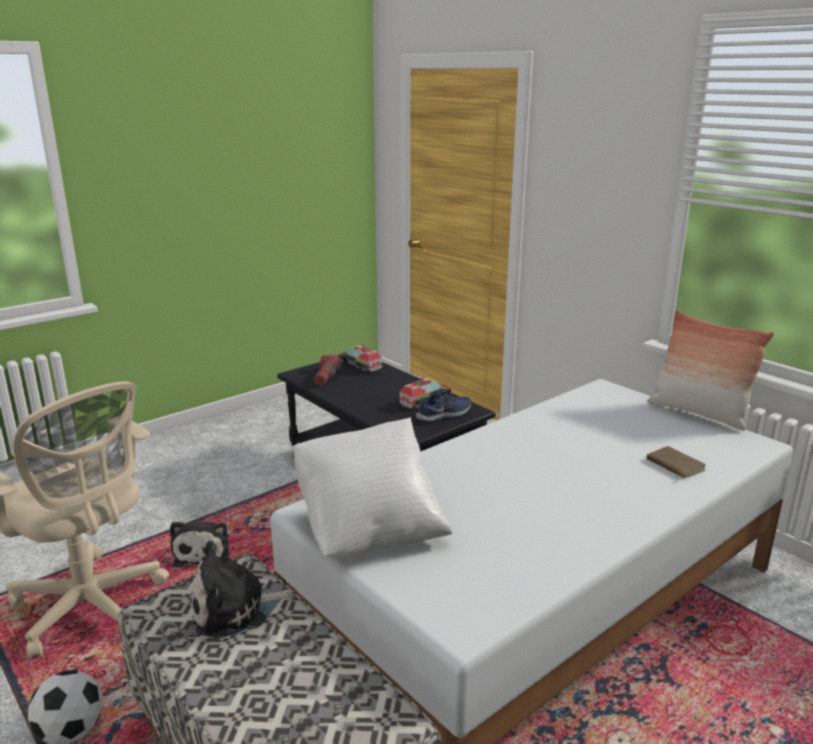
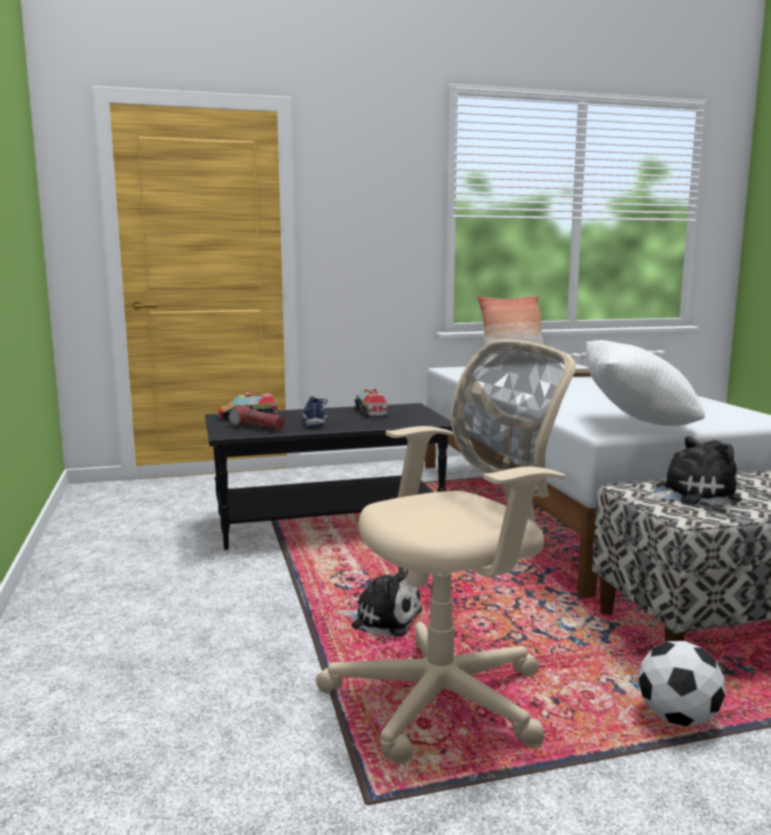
camera: 65 degrees left, 10 degrees down
plush toy [192,540,292,639] -> plush toy turned 105 degrees counterclockwise [644,436,742,506]
blue shoe [416,391,471,422] -> blue shoe moved to [303,396,328,427]

